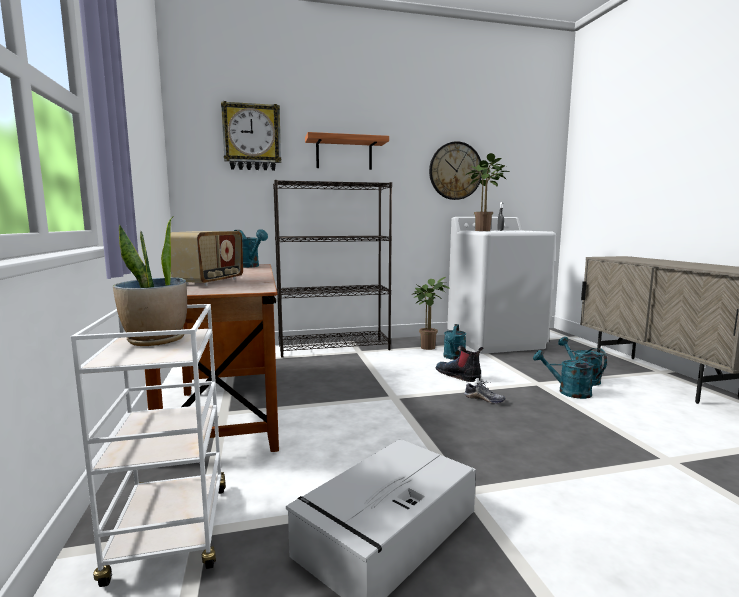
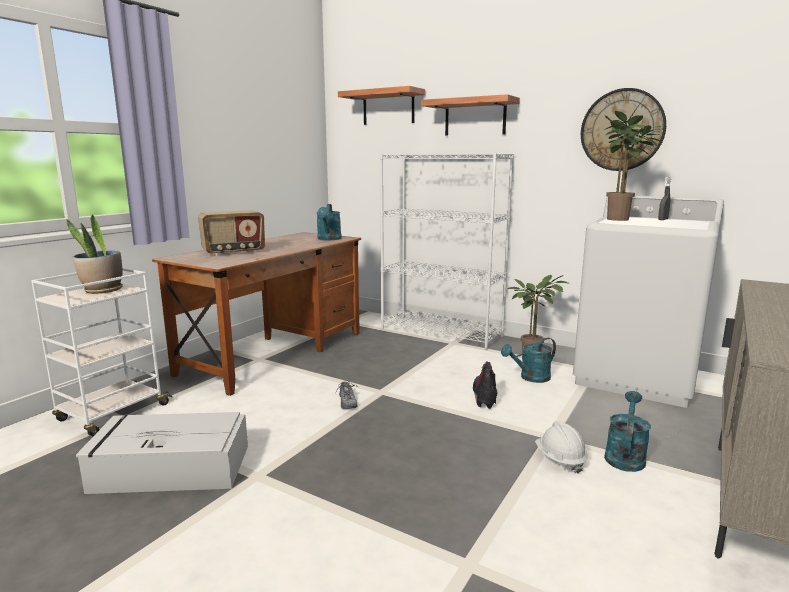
camera: 45 degrees right, 5 degrees up
wall clock [221,101,281,171] -> shelf [338,86,425,125]
black bookcase [273,180,392,358] -> white bookcase [380,153,514,350]
shoe [465,379,506,404] -> shoe moved to [336,380,359,409]
turquoise watering can [533,350,603,399] -> white hard hat [535,421,588,474]

